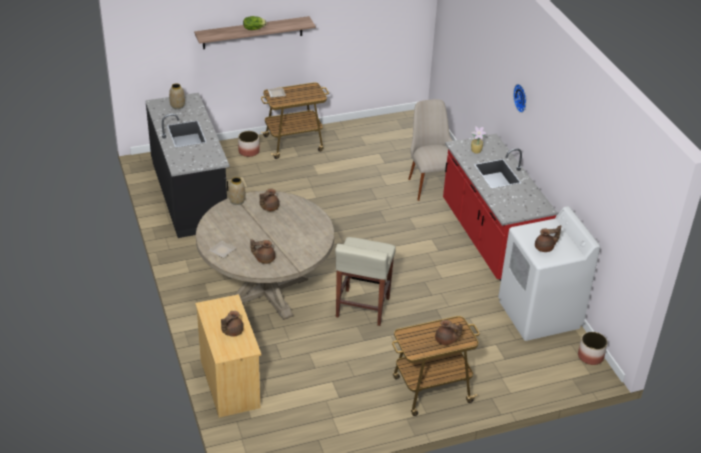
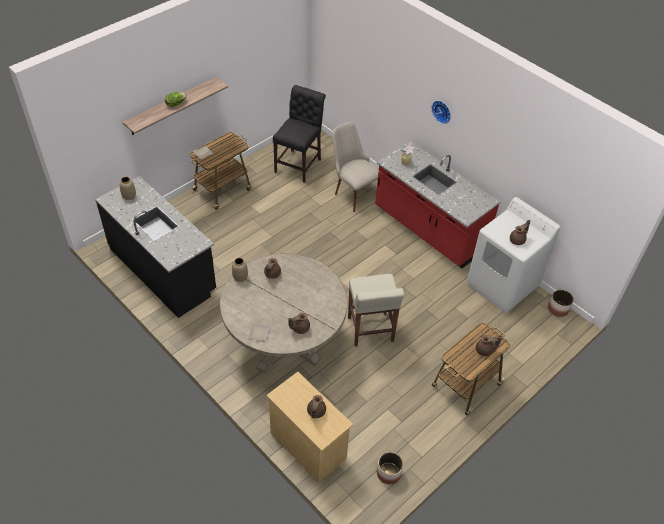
camera: 25 degrees left, 10 degrees up
planter [238,131,260,157] -> planter moved to [377,452,403,484]
none -> black chair [273,85,326,183]

